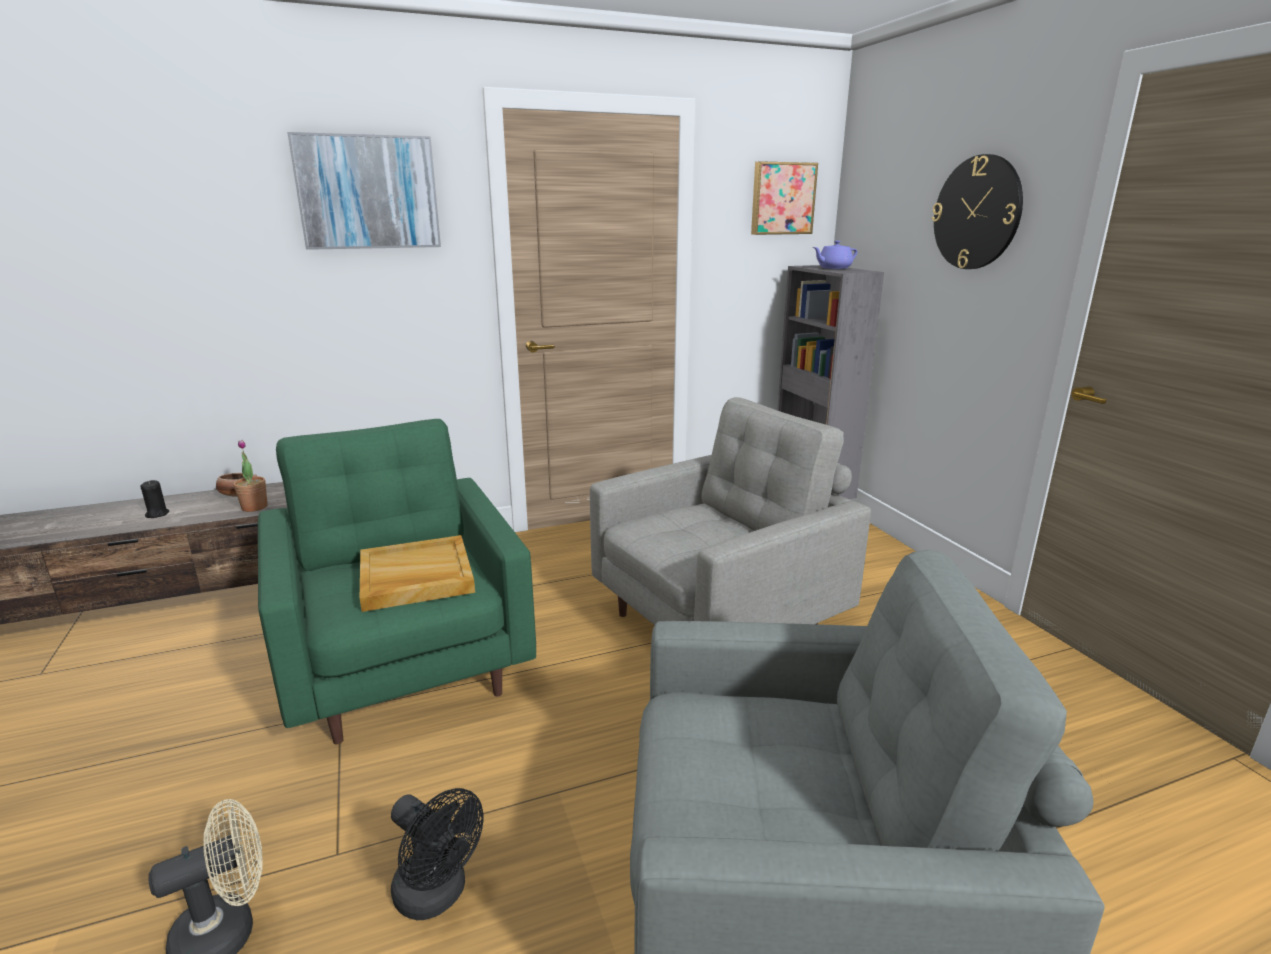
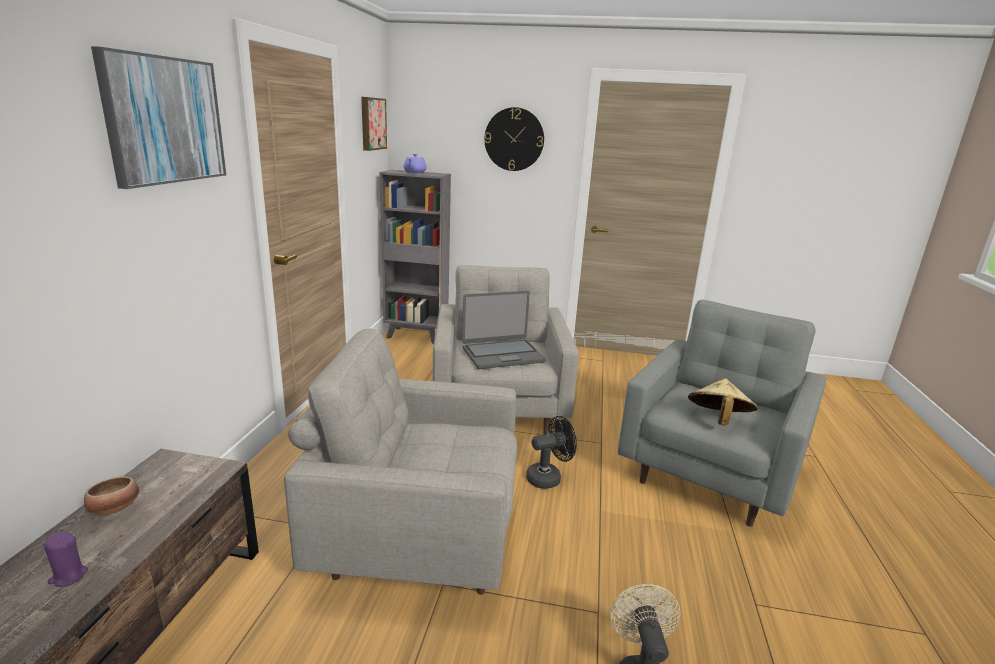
camera: 60 degrees left, 0 degrees up
black candle [140,480,169,518] -> purple candle [44,532,88,587]
potted plant [234,439,268,512] -> none
green armchair [258,419,536,744] -> grey armchair [284,328,517,595]
beige tray [360,535,475,612] -> none
black fan [391,788,484,920] -> black fan moved to [526,416,577,489]
none -> laptop [462,291,546,369]
none -> beige hat [688,378,758,426]

